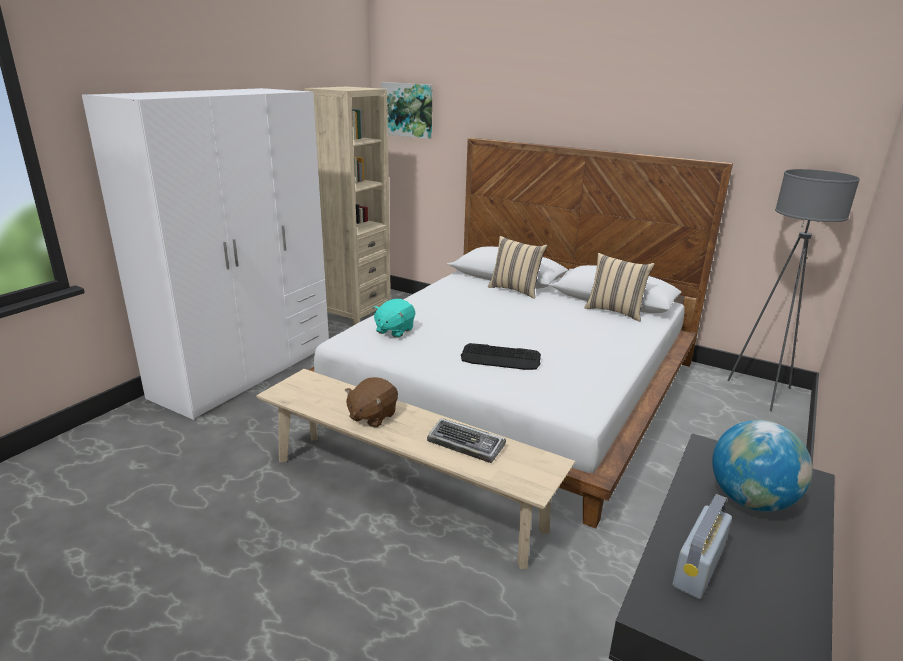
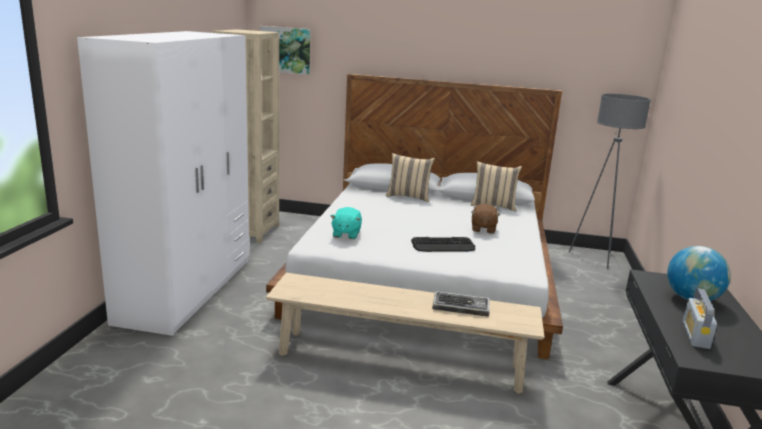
camera: 20 degrees left, 5 degrees down
brown plush toy [345,377,398,428] -> brown plush toy moved to [471,204,500,234]

